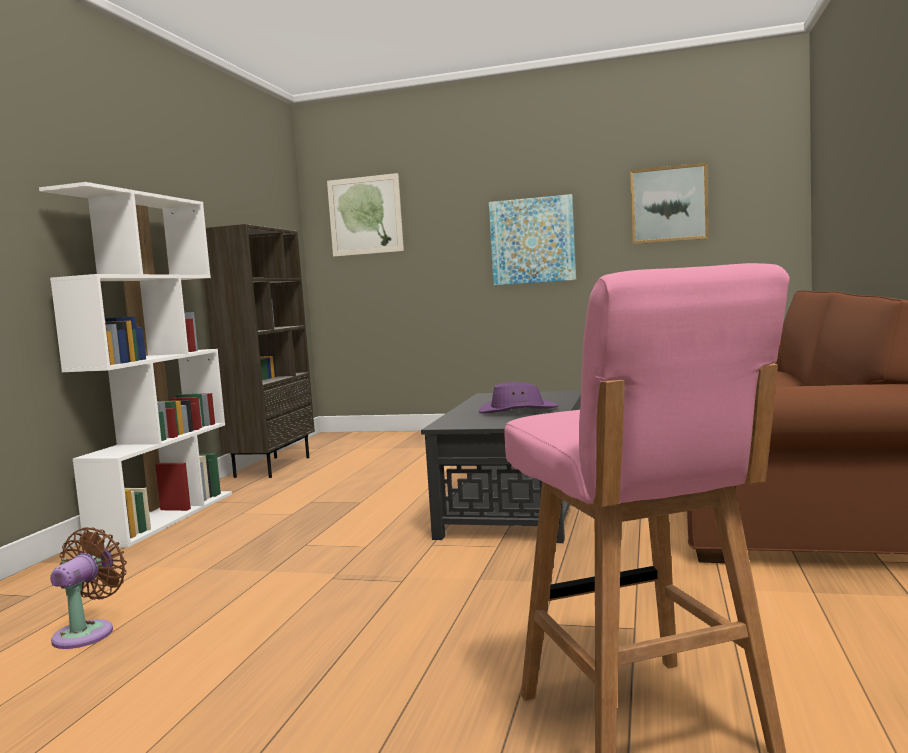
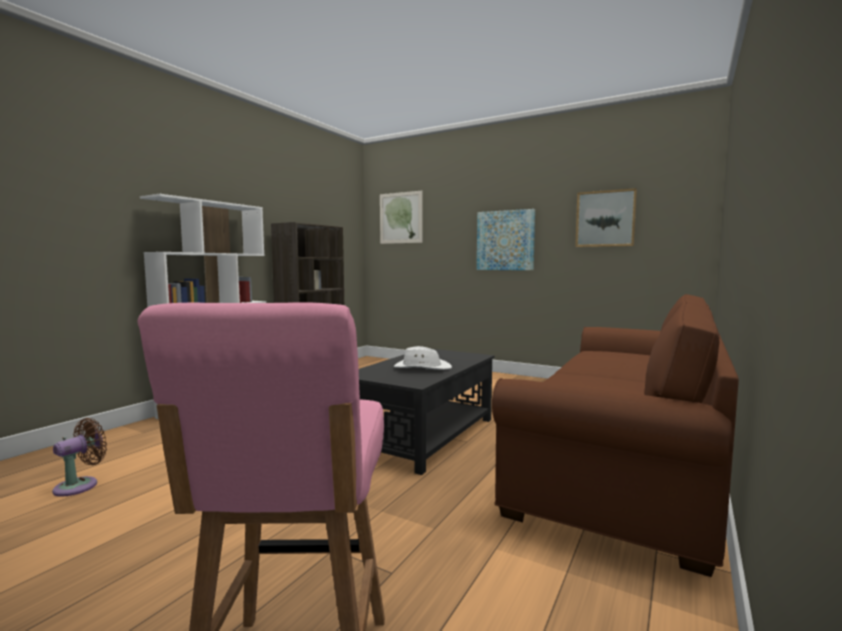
camera: 15 degrees right, 0 degrees up
purple hat [479,382,559,413] -> white hat [394,346,452,370]

